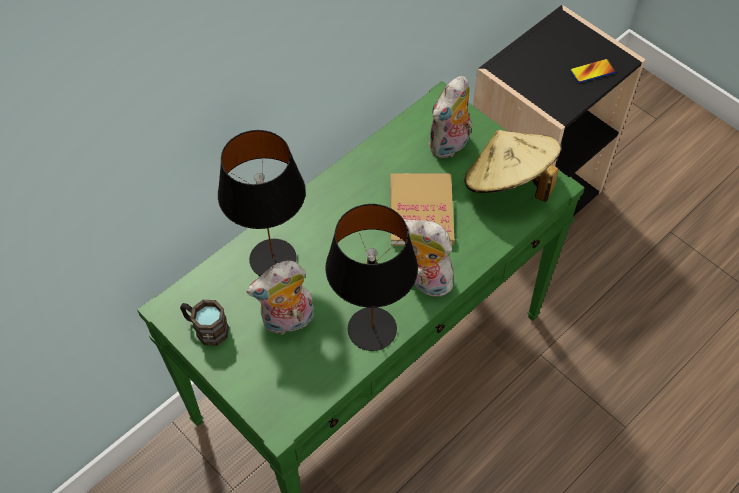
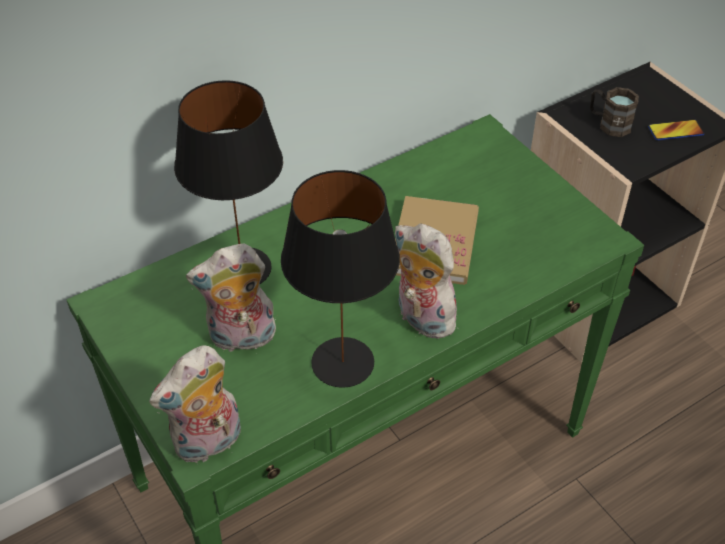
camera: 10 degrees right, 10 degrees down
brown mug [180,300,229,346] -> brown mug moved to [590,87,639,137]
plush toy [429,76,472,159] -> plush toy moved to [149,345,241,463]
beige hat [465,130,561,202] -> none

